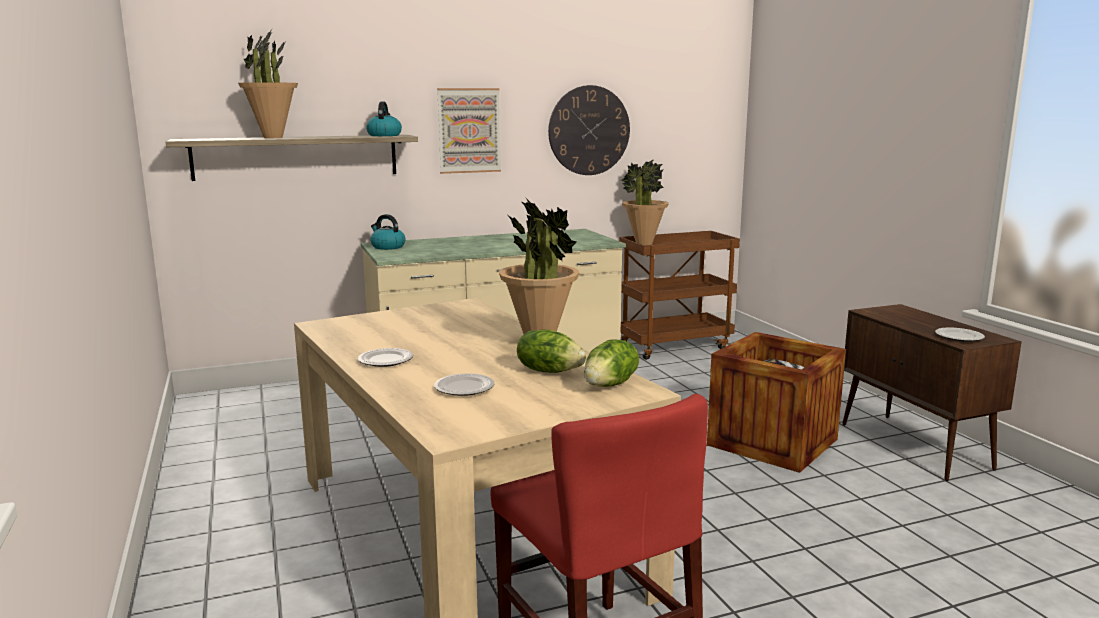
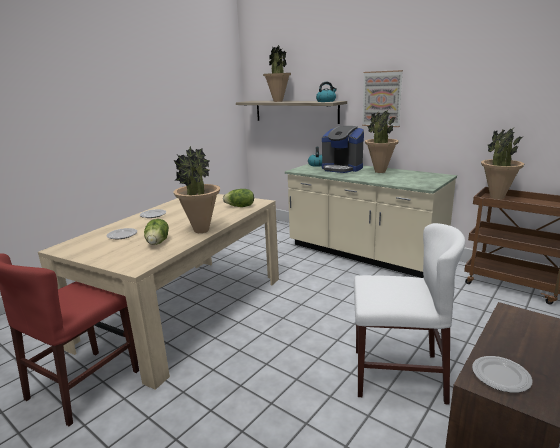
camera: 60 degrees right, 5 degrees up
wall clock [548,85,630,175] -> none
lettuce [584,339,639,387] -> lettuce moved to [223,189,254,207]
crate [707,332,846,473] -> white chair [354,223,465,405]
none -> coffee machine [322,126,364,173]
none -> potted plant [365,109,399,173]

